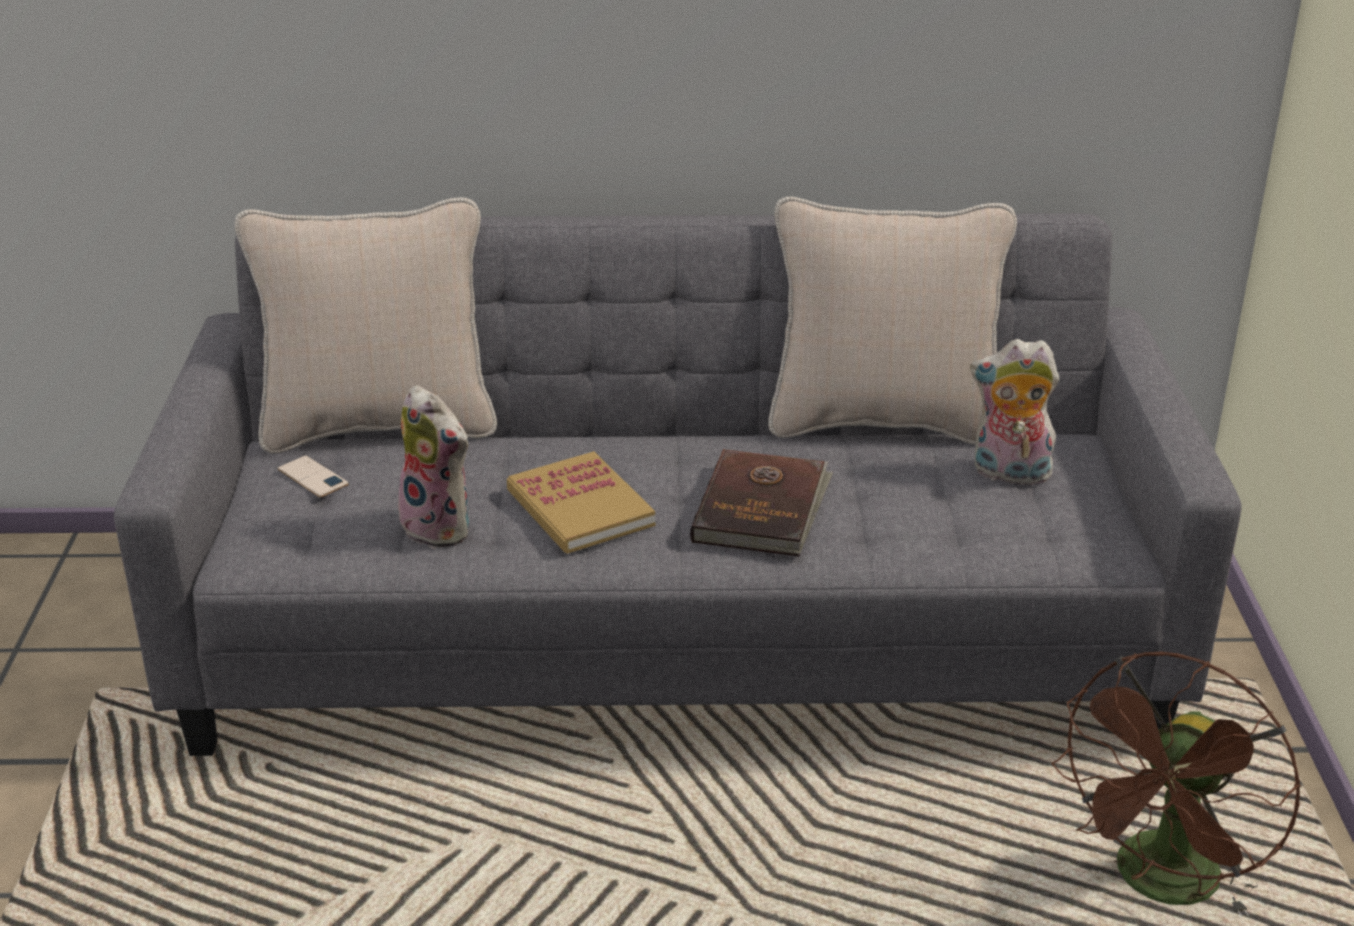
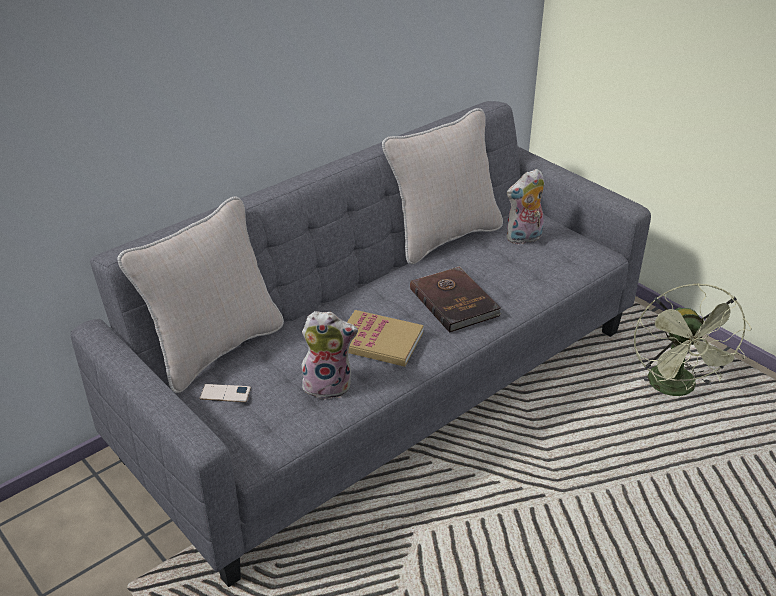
camera: 40 degrees left, 5 degrees up
brown fan [1051,652,1301,917] -> green fan [634,283,752,396]

